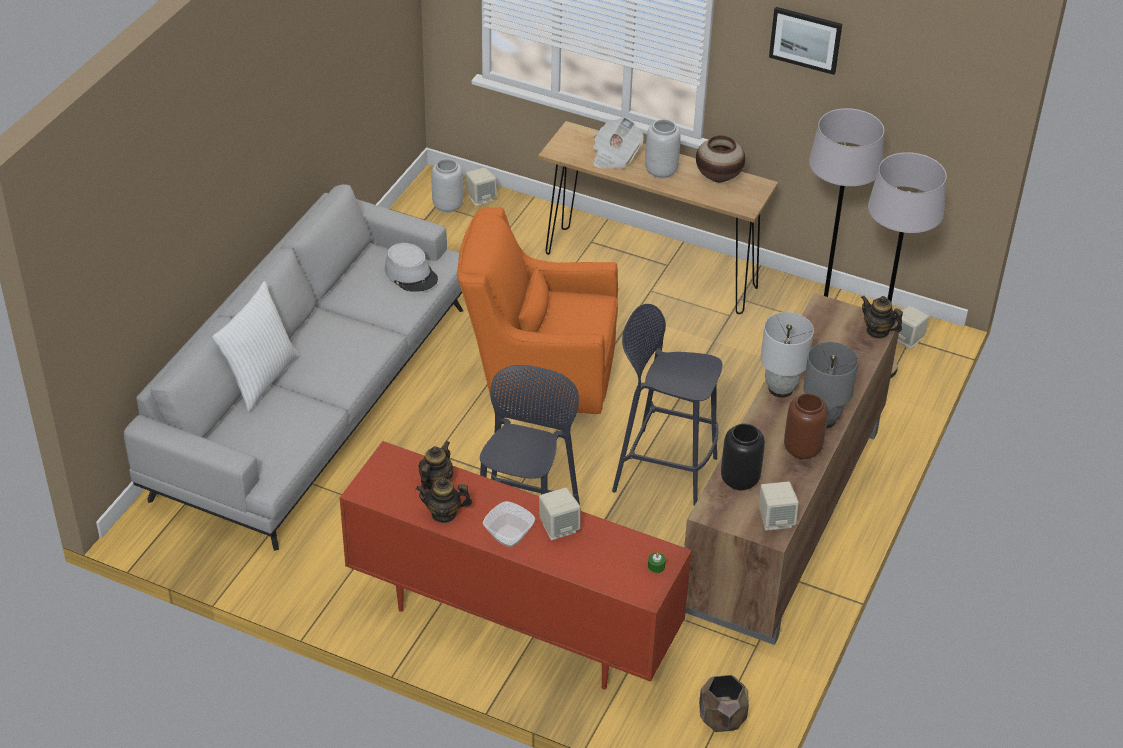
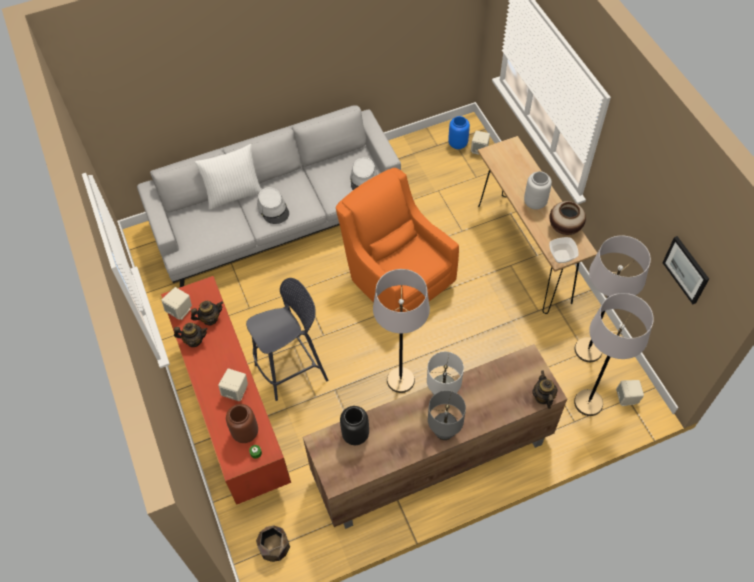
camera: 45 degrees right, 15 degrees up
teapot [416,478,472,523] -> teapot turned 135 degrees clockwise [174,323,208,347]
grey vase [431,159,463,213] -> blue vase [448,116,470,149]
bowl [483,501,535,547] -> bowl moved to [549,237,579,263]
newspaper [593,117,644,169] -> none
grey stool [612,304,722,506] -> grey floor lamp [373,269,430,393]
beige speaker [759,481,799,531] -> beige speaker moved to [161,287,192,320]
picture [769,7,842,75] -> picture moved to [663,236,709,304]
brown vase [784,393,828,459] -> brown vase moved to [226,404,258,443]
none -> grey hat [257,187,289,224]

